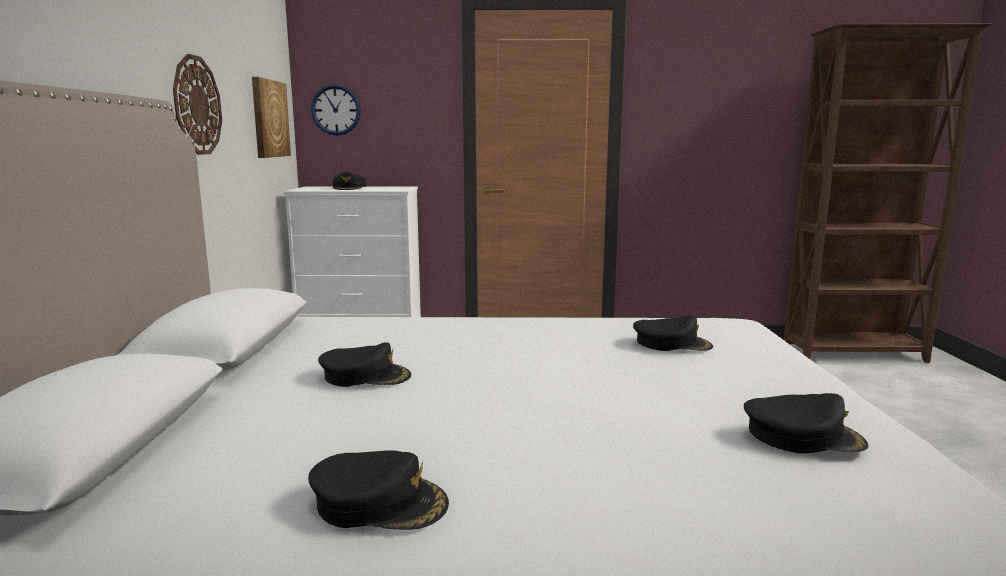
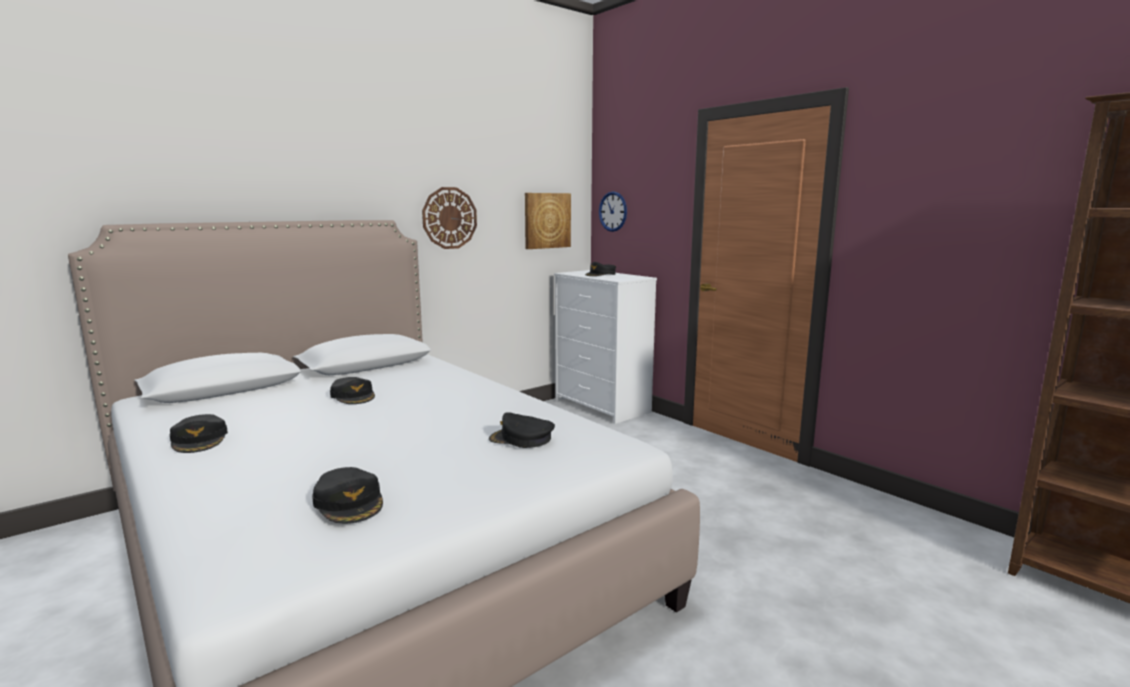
camera: 50 degrees right, 0 degrees up
black cap [633,315,713,351] -> black cap turned 135 degrees clockwise [489,412,555,448]

